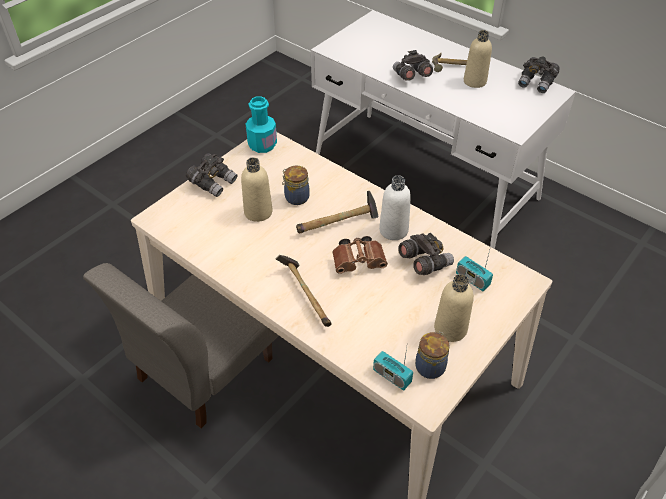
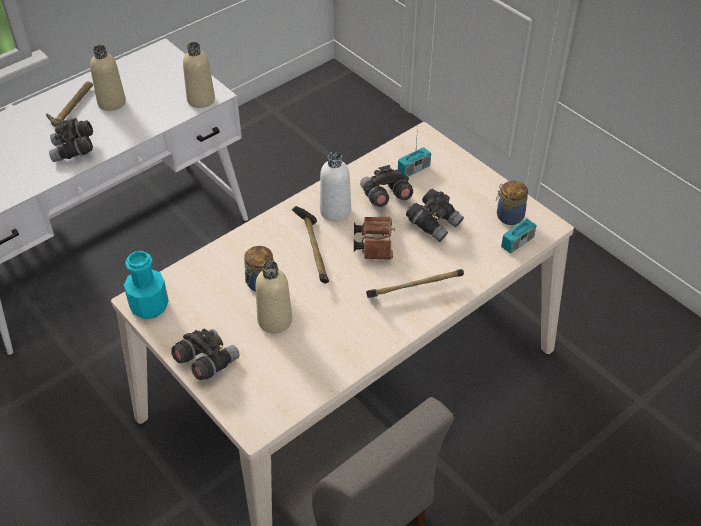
camera: 80 degrees left, 0 degrees up
beige bottle [434,274,474,342] -> beige bottle moved to [183,42,215,108]
grey binoculars [518,56,560,93] -> grey binoculars moved to [406,189,464,242]

